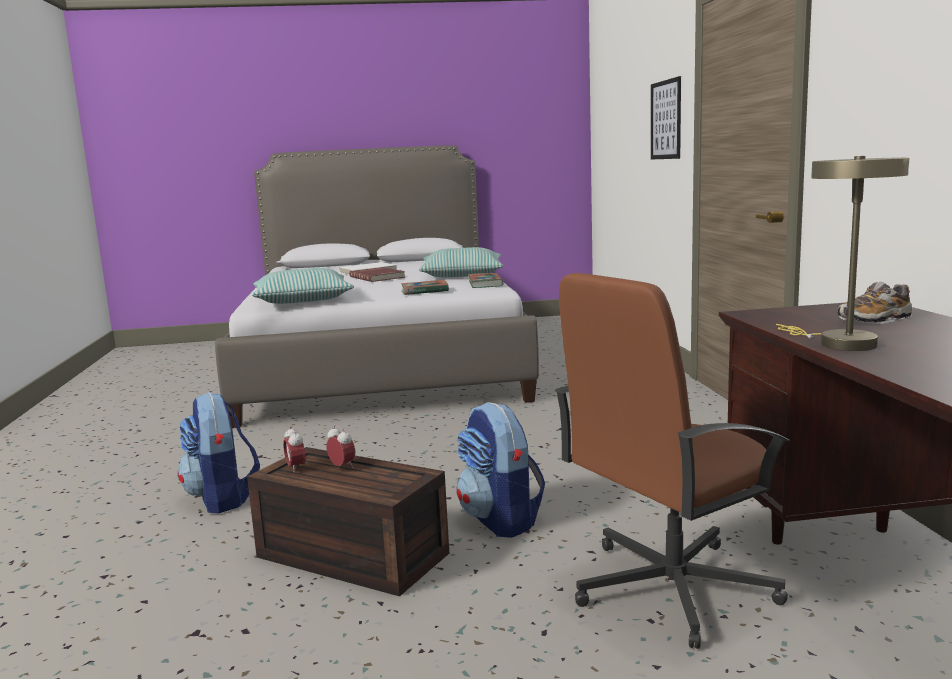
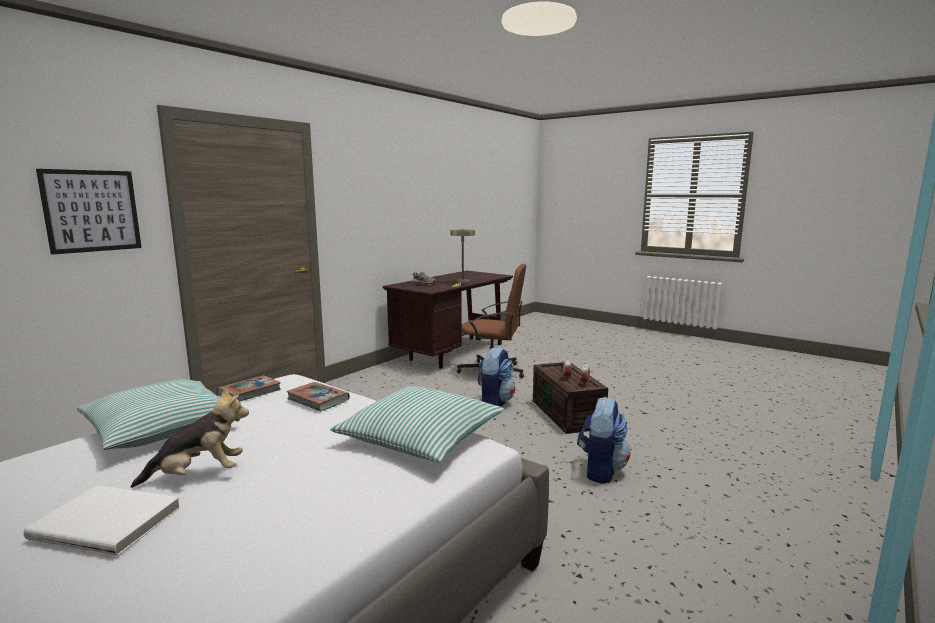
camera: 135 degrees left, 0 degrees up
red book [349,267,405,282] -> plush toy [131,388,249,488]

